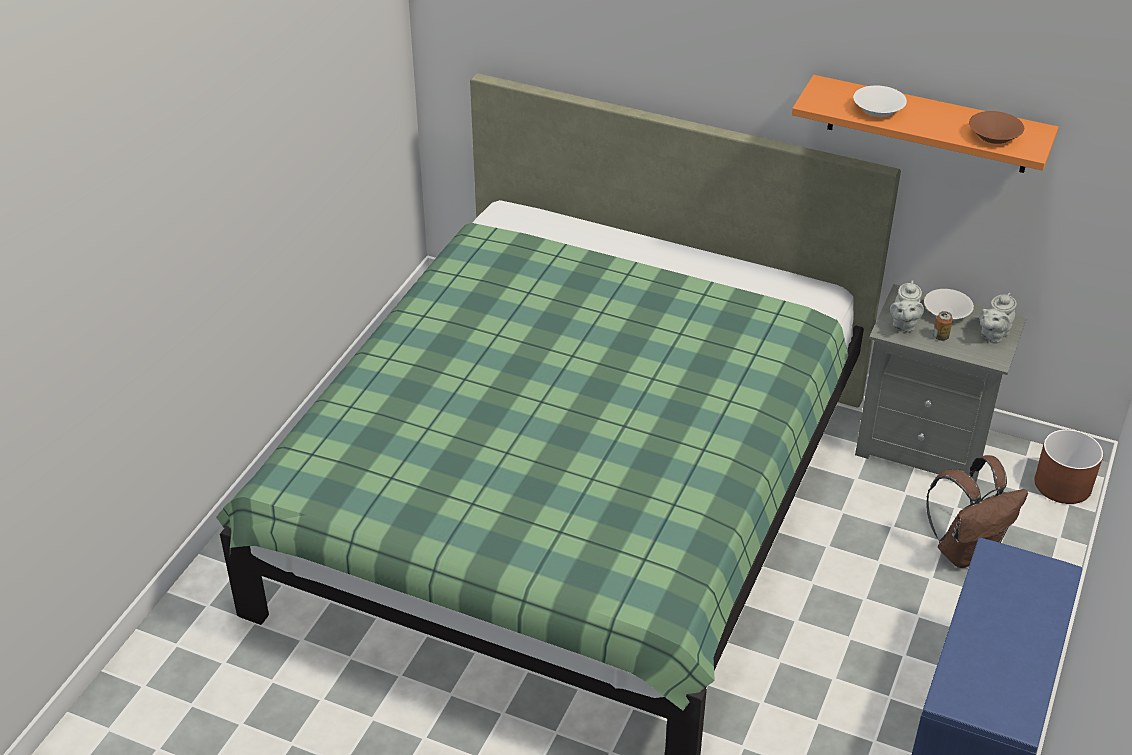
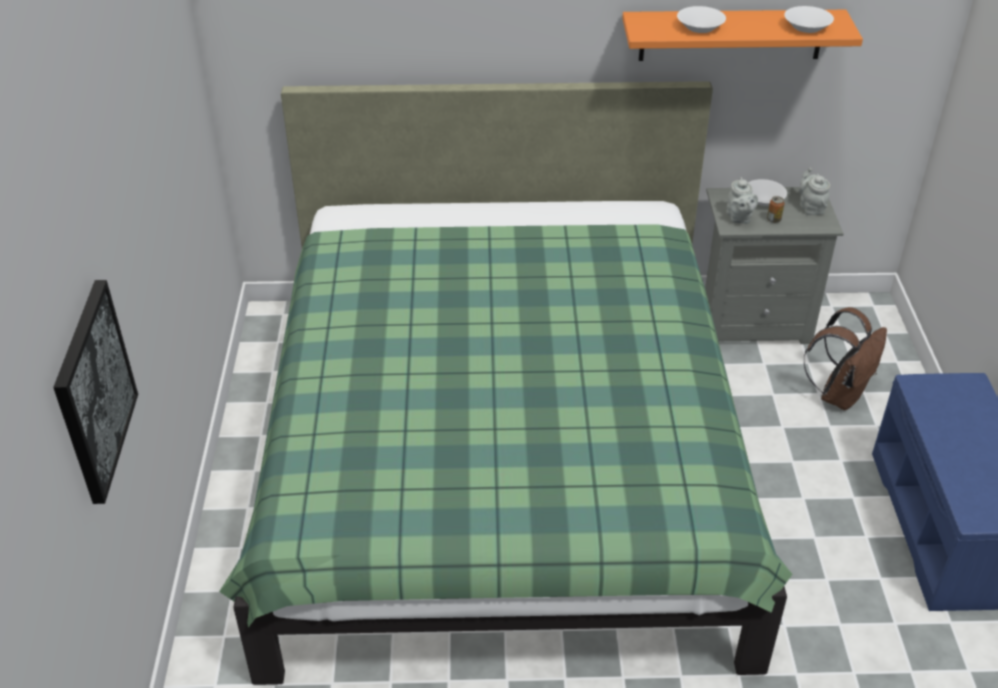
camera: 25 degrees left, 0 degrees up
brown bowl [969,111,1024,144] -> white bowl [784,6,834,33]
grey teapot [979,293,1017,344] -> grey teapot turned 150 degrees clockwise [799,167,830,215]
brown planter [1034,429,1103,504] -> none
none -> picture [53,280,138,504]

